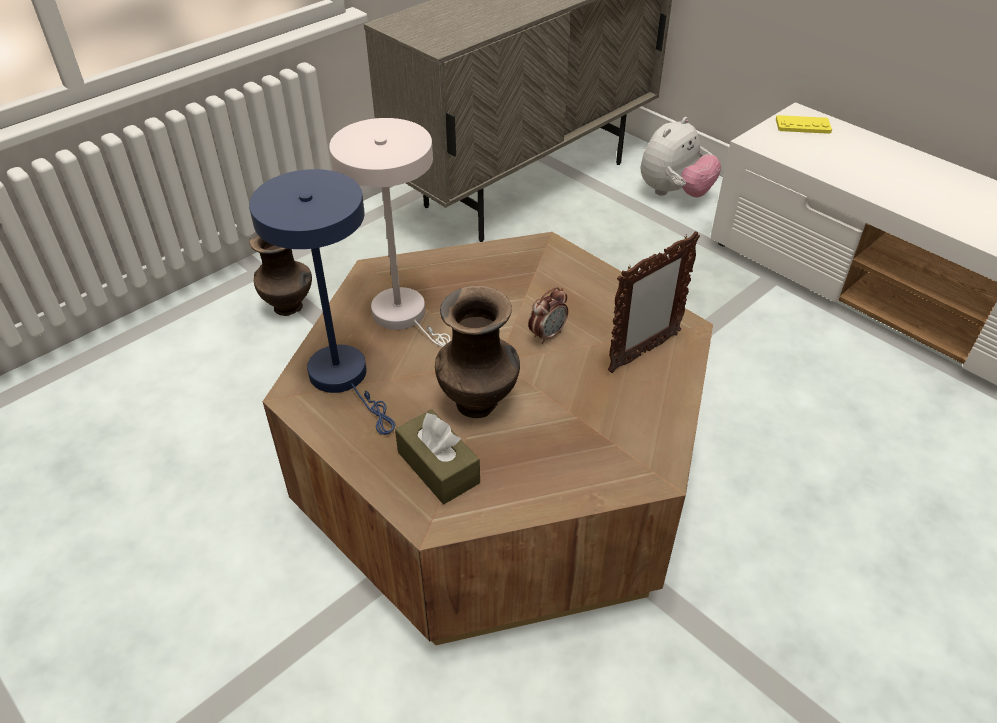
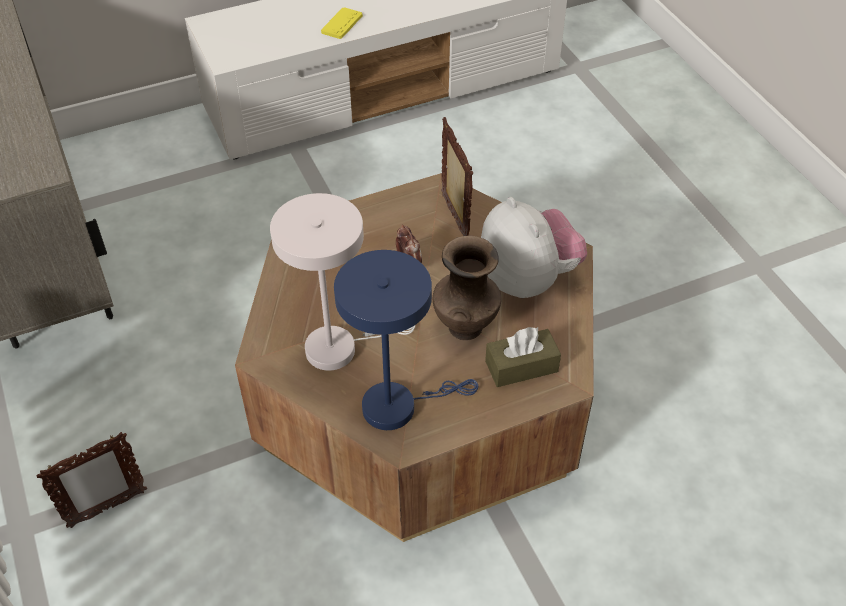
camera: 70 degrees left, 5 degrees up
brown vase [249,231,312,316] -> picture frame [36,432,147,528]
plush toy [640,117,721,197] -> plush toy moved to [481,197,587,298]
yellow game controller [776,115,832,134] -> yellow game controller moved to [321,7,363,39]

